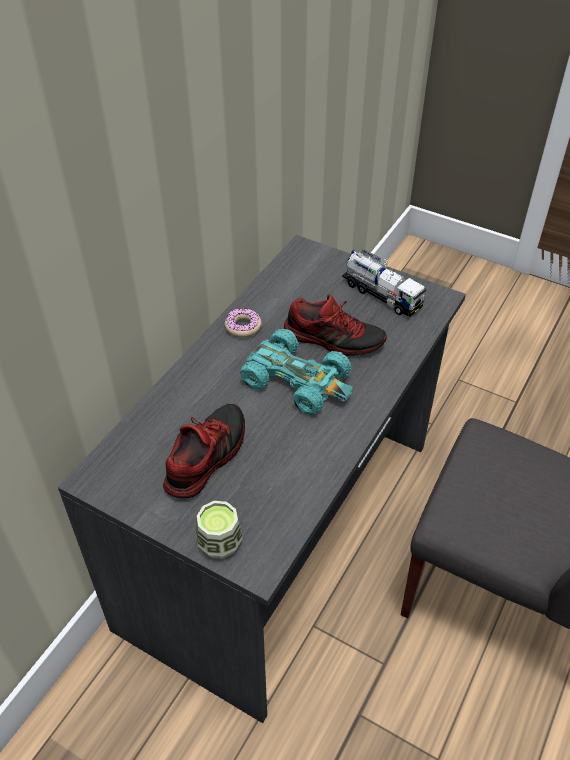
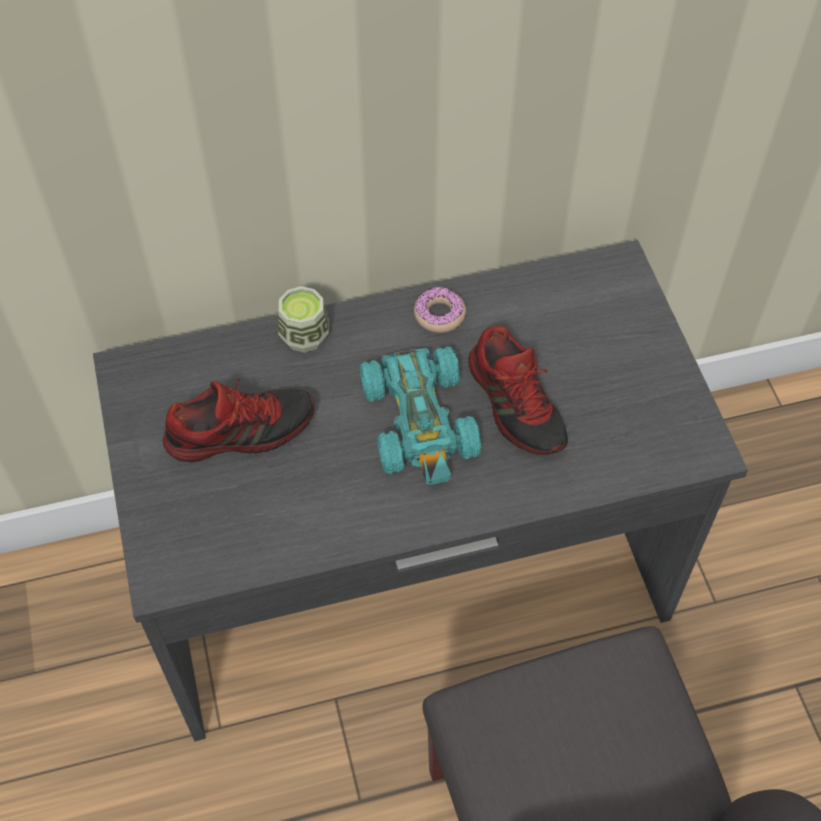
camera: 45 degrees right, 10 degrees up
cup [196,501,243,559] -> cup moved to [278,286,329,353]
toy truck [342,248,427,317] -> none

